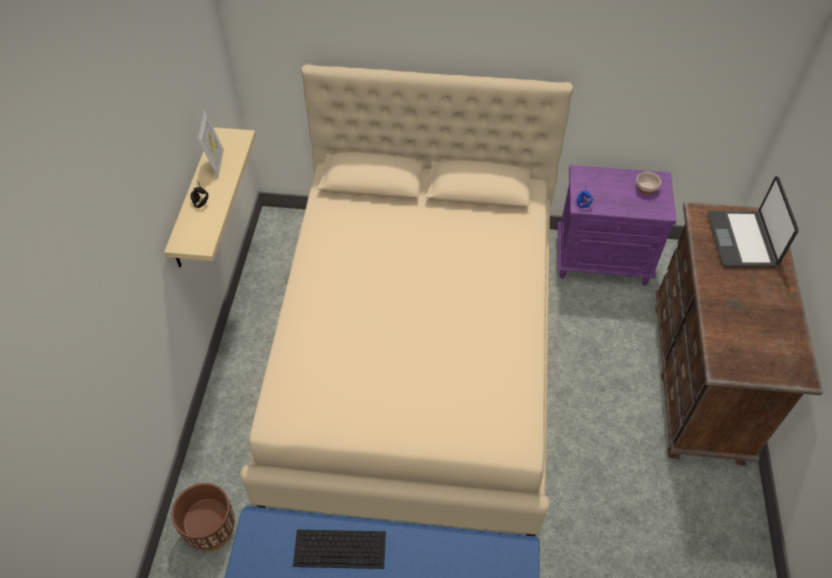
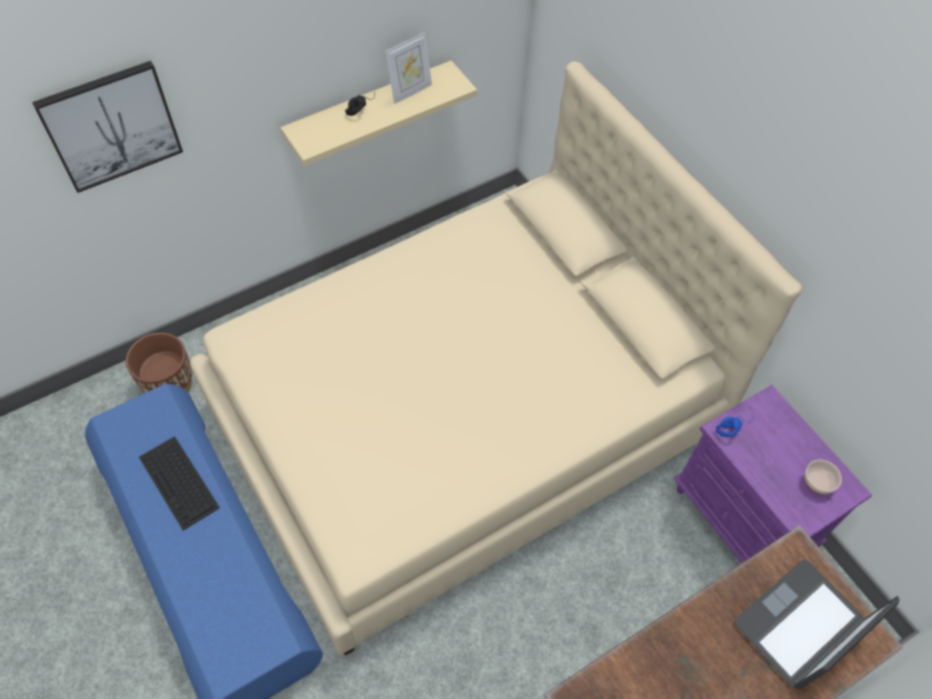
camera: 50 degrees right, 5 degrees up
none -> picture [32,61,183,193]

